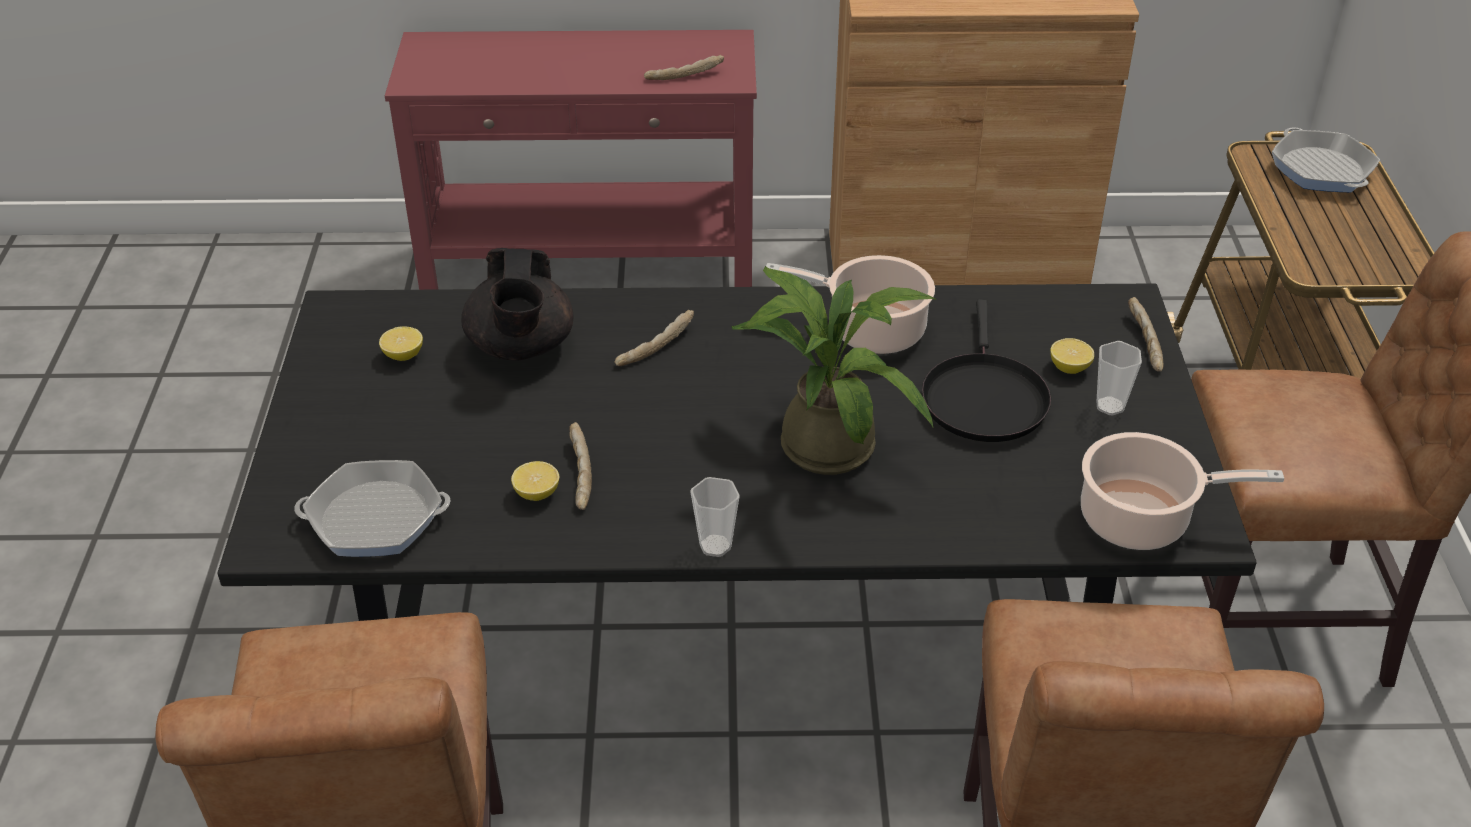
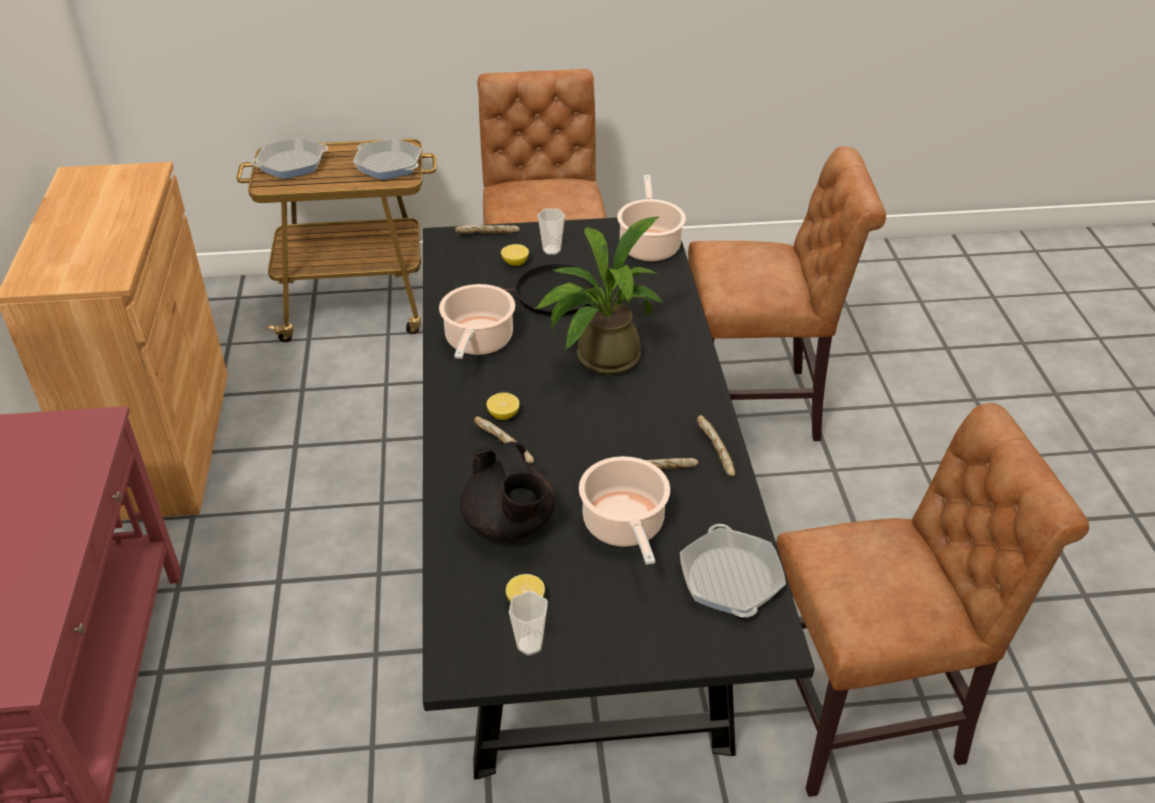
camera: 95 degrees left, 0 degrees up
black teapot [461,248,574,360] -> black teapot turned 75 degrees clockwise [460,442,555,541]
lemon [511,461,559,501] -> lemon moved to [487,393,520,420]
bread [644,55,724,80] -> bread moved to [697,415,735,477]
cup [690,477,740,557] -> cup moved to [509,591,548,656]
none -> frying pan [353,139,421,180]
none -> cooking pot [579,456,670,565]

